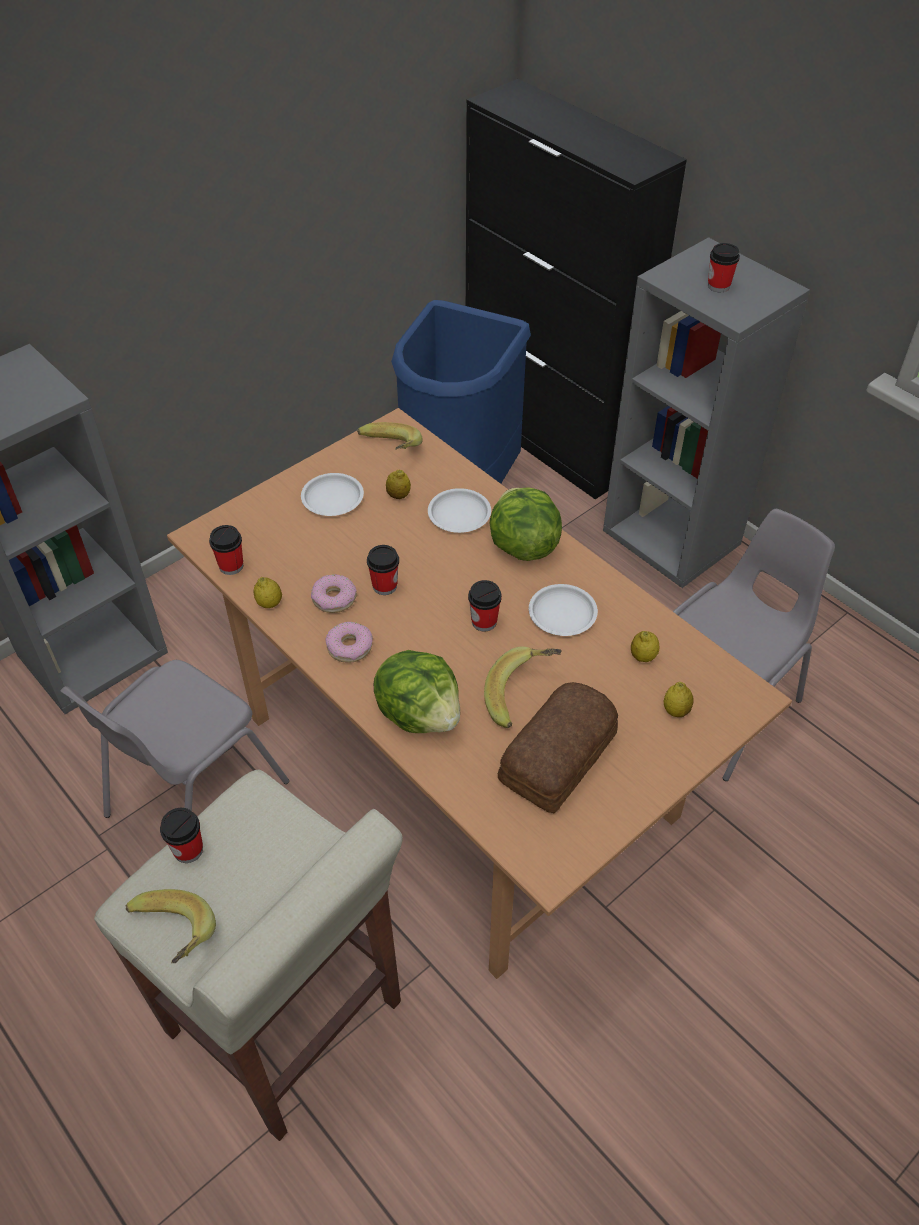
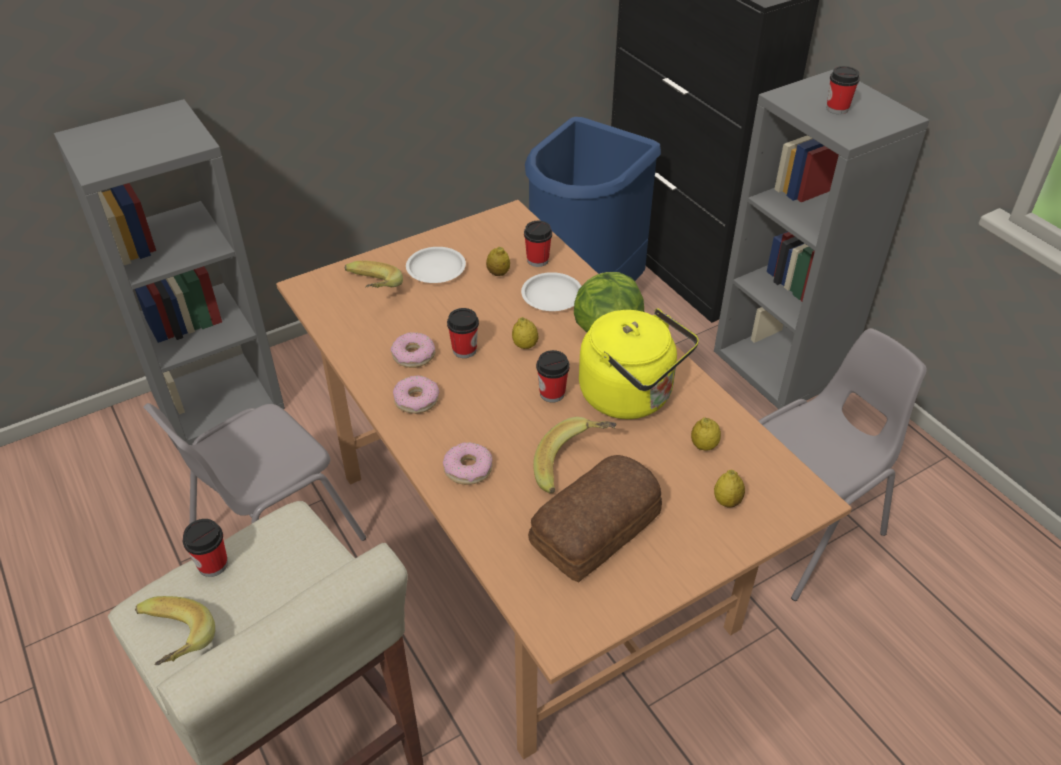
camera: 10 degrees right, 5 degrees down
cup [209,525,243,575] -> cup moved to [524,221,552,267]
lemon [254,577,282,608] -> lemon moved to [512,317,538,349]
banana [357,422,423,449] -> banana moved to [344,261,403,288]
lettuce [374,650,460,733] -> donut [443,442,493,485]
white plate [529,584,598,636] -> yellow kettle [579,308,699,419]

